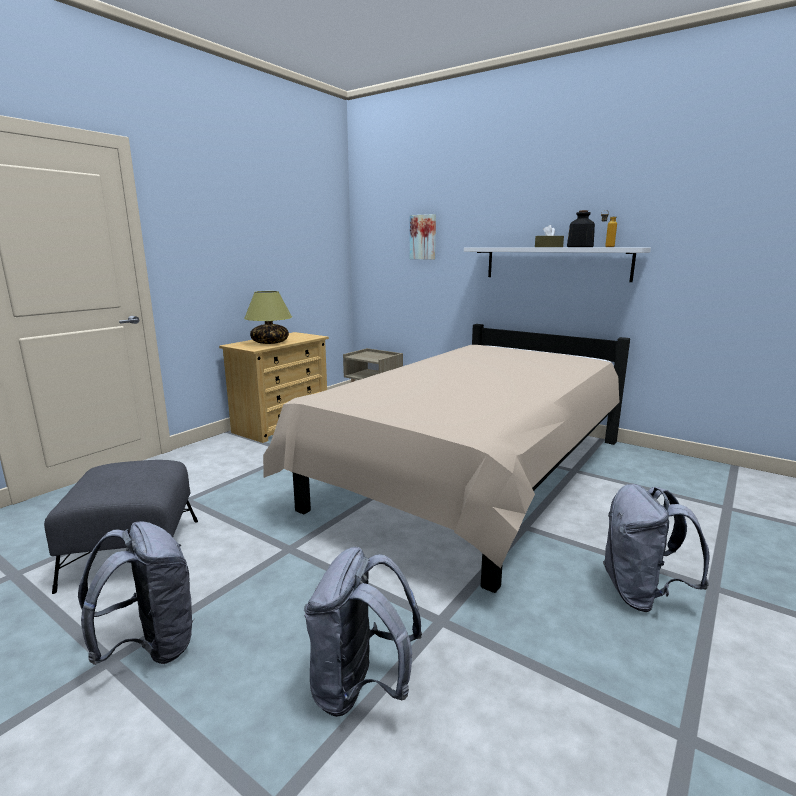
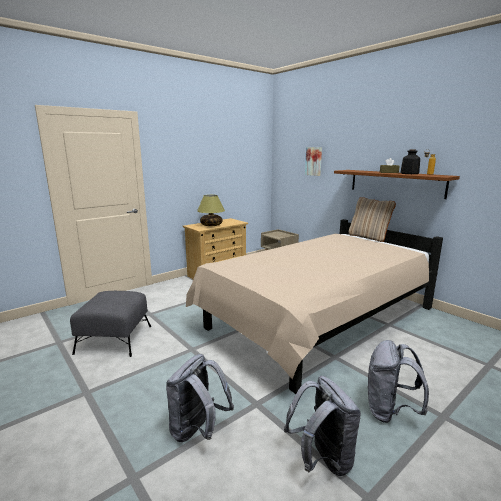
camera: 15 degrees right, 0 degrees up
grey backpack [78,521,194,665] -> grey backpack moved to [284,376,361,476]
white shelf [464,247,651,282] -> brown shelf [334,170,460,199]
none -> beige pillow [349,197,396,242]

